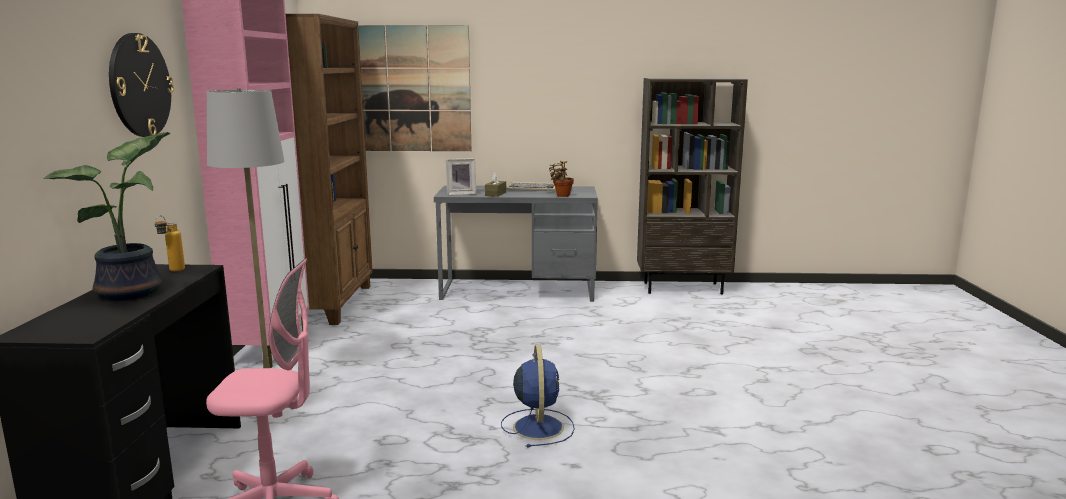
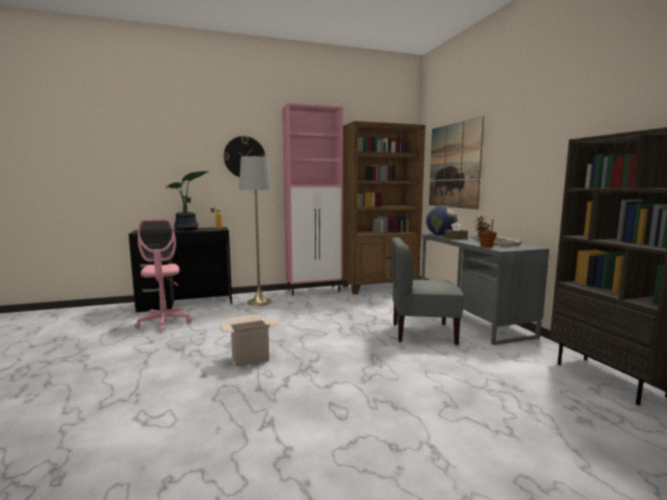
camera: 70 degrees right, 5 degrees down
picture frame [446,158,476,195] -> globe [426,205,457,236]
blue fan [501,345,575,448] -> cardboard box [219,314,280,367]
none -> grey chair [392,237,464,345]

